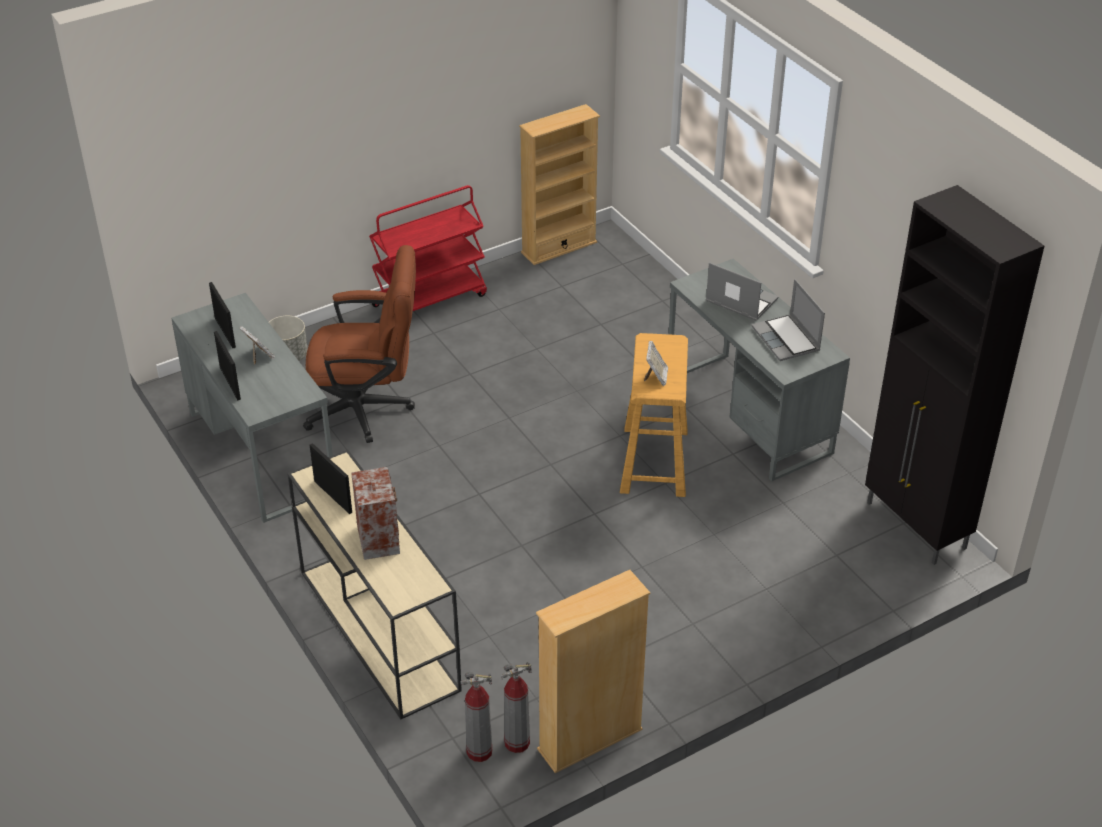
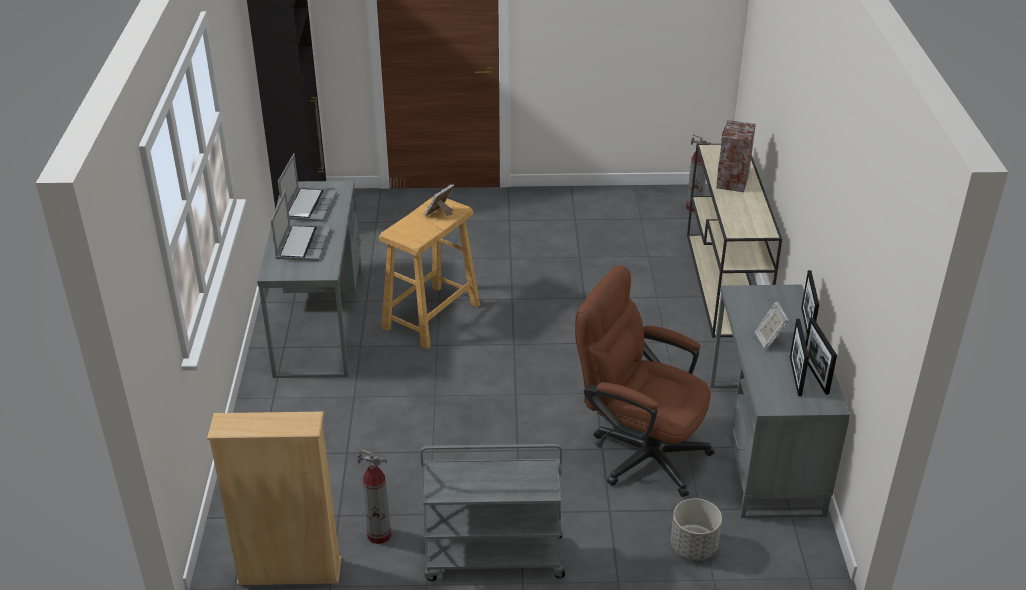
camera: 150 degrees left, 5 degrees down
picture frame [310,443,352,514] -> picture frame moved to [806,318,837,395]
red cart [369,185,487,311] -> grey cart [421,444,565,581]
fire extinguisher [501,662,532,753] -> fire extinguisher moved to [357,449,391,544]
beige bookcase [536,570,650,773] -> none
laptop [706,262,779,321] -> laptop turned 150 degrees counterclockwise [271,190,331,261]

